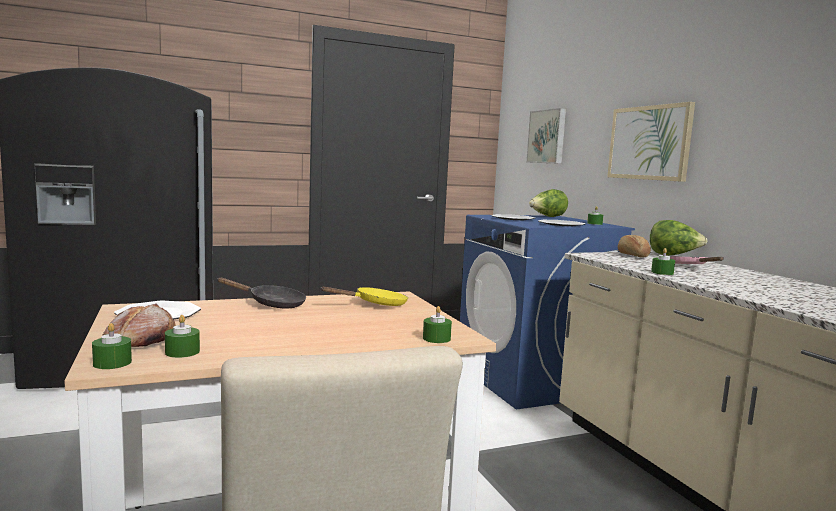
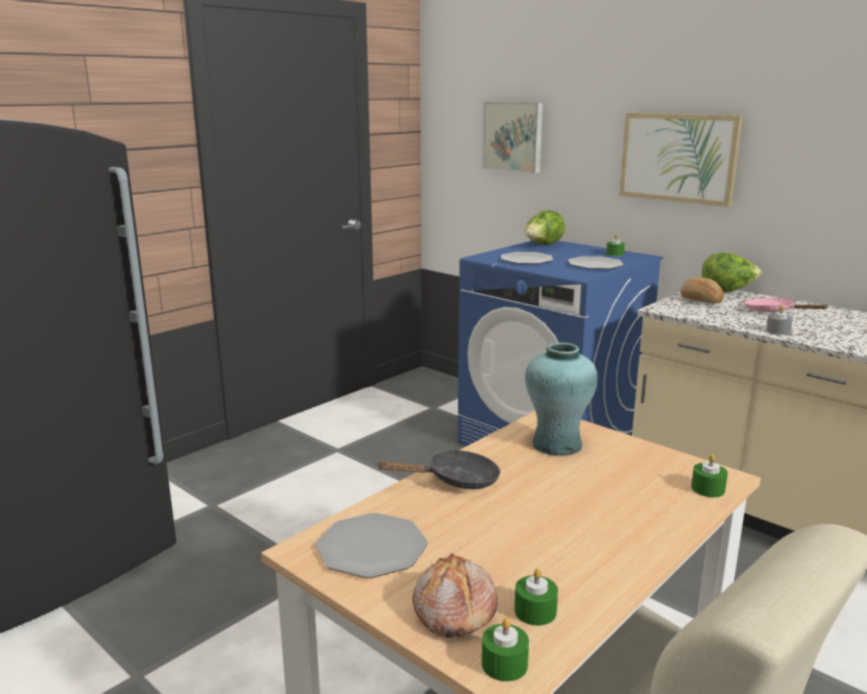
camera: 25 degrees left, 10 degrees up
yellow frying pan [321,287,408,306] -> turquoise vase [525,342,598,456]
green candle [651,248,675,275] -> grey candle [766,305,793,335]

